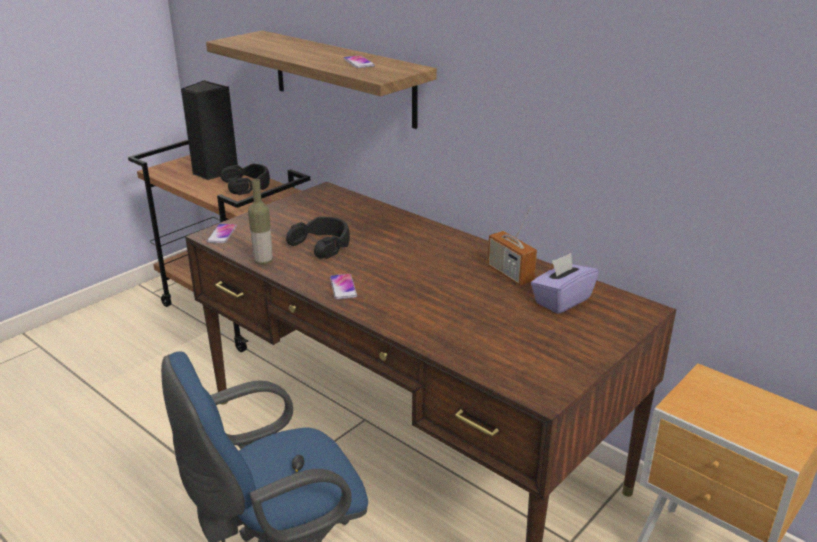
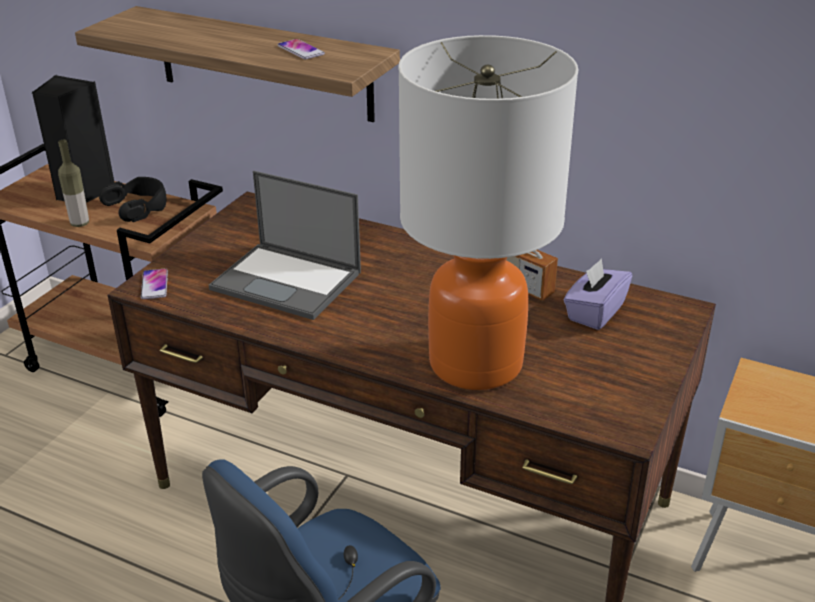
camera: 15 degrees left, 5 degrees up
bottle [248,179,273,264] -> bottle moved to [58,140,89,227]
black headphones [286,217,350,259] -> laptop [209,171,361,320]
phone [330,274,357,299] -> none
none -> table lamp [398,35,579,390]

